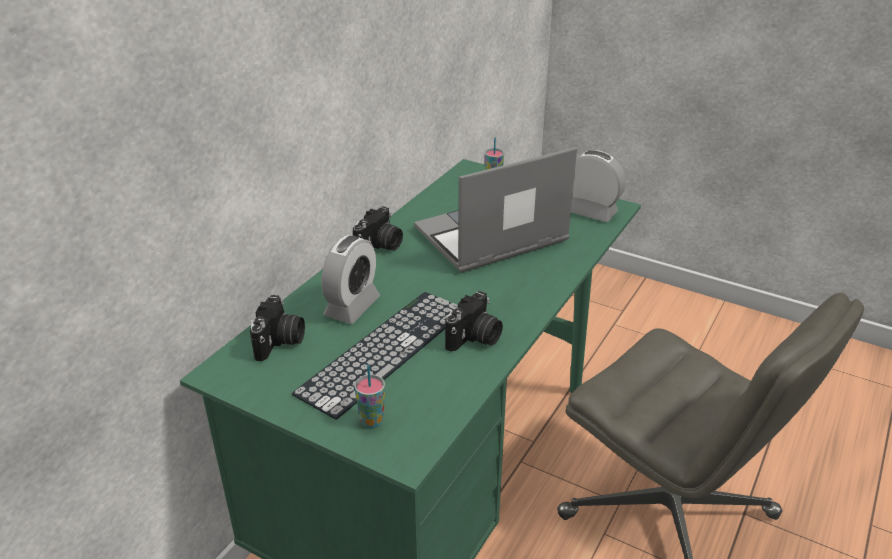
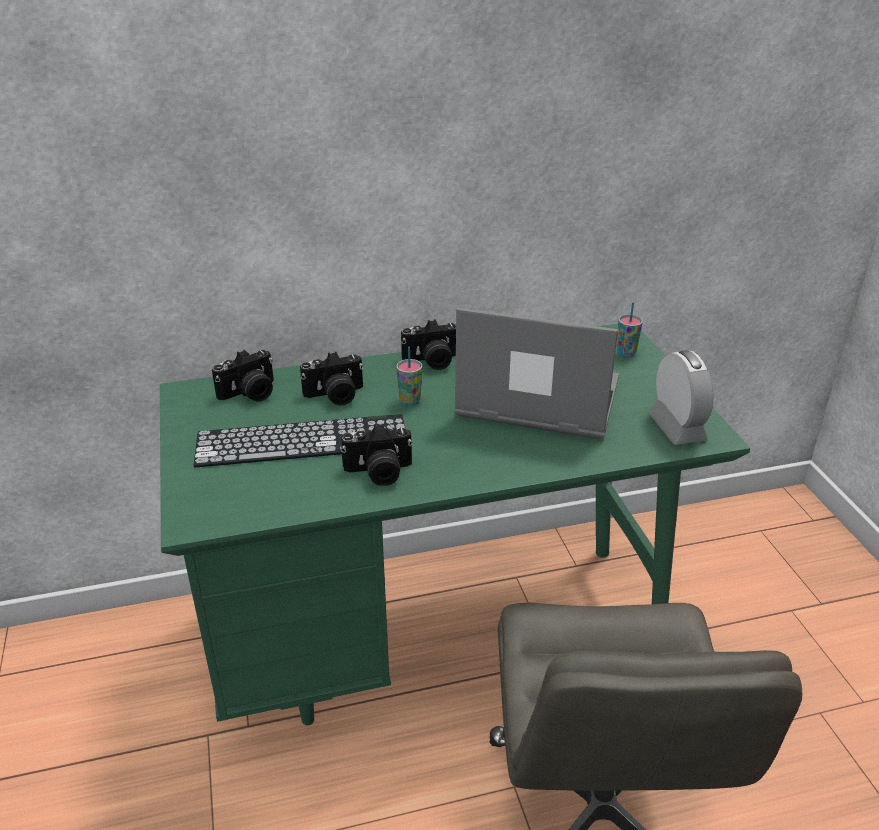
camera: 45 degrees right, 0 degrees up
alarm clock [321,235,380,324] -> camera [300,352,363,406]
cup [354,365,385,428] -> cup moved to [396,347,423,406]

